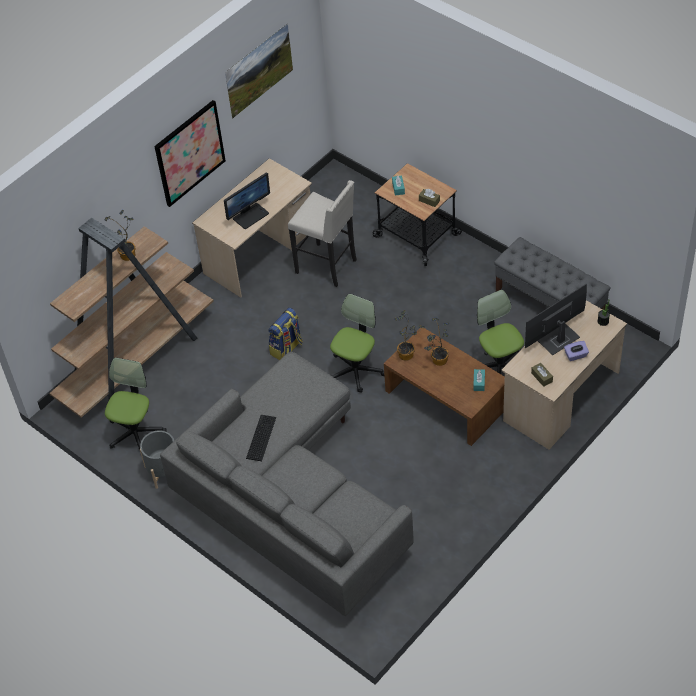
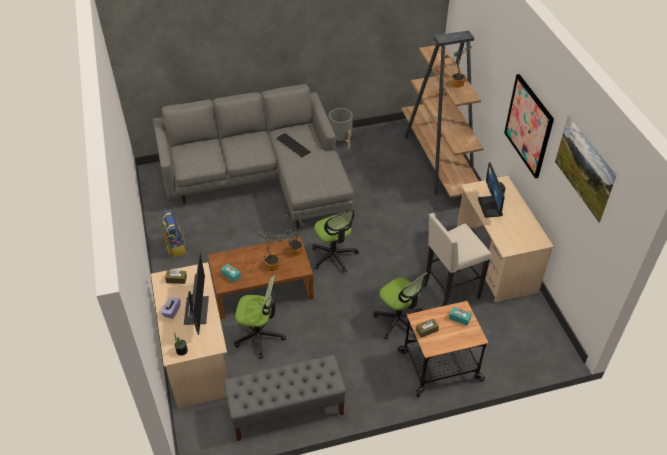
camera: 120 degrees right, 5 degrees down
office chair [105,358,167,454] -> office chair moved to [373,272,428,340]
backpack [268,308,303,360] -> backpack moved to [162,210,186,257]

